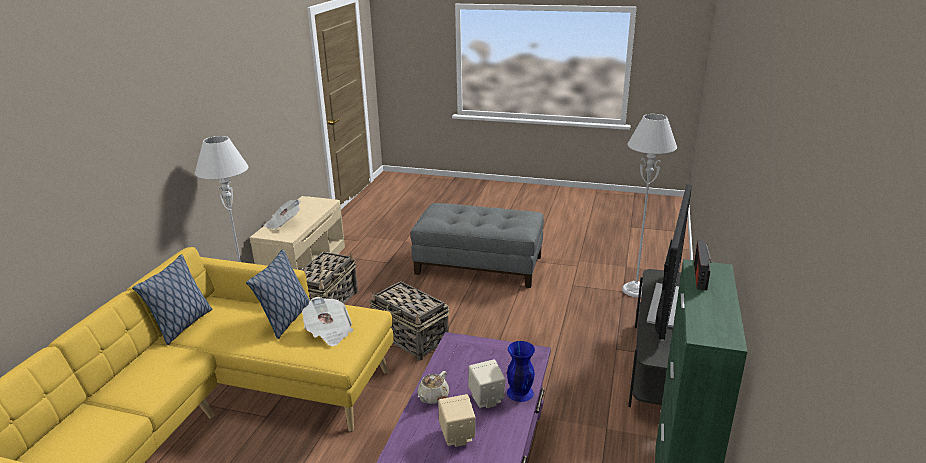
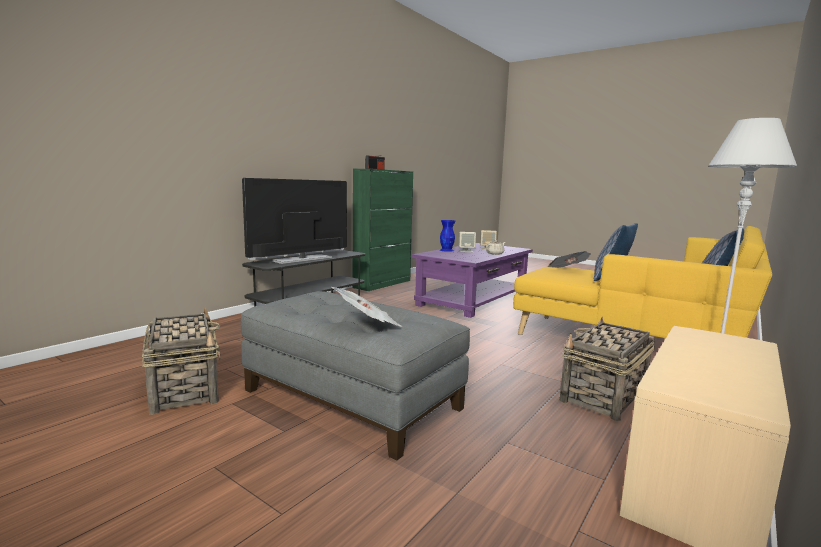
camera: 160 degrees left, 15 degrees down
newspaper [264,200,301,230] -> newspaper moved to [332,287,403,327]
basket [369,281,449,361] -> basket moved to [142,307,221,415]
grey floor lamp [622,114,677,298] -> none

